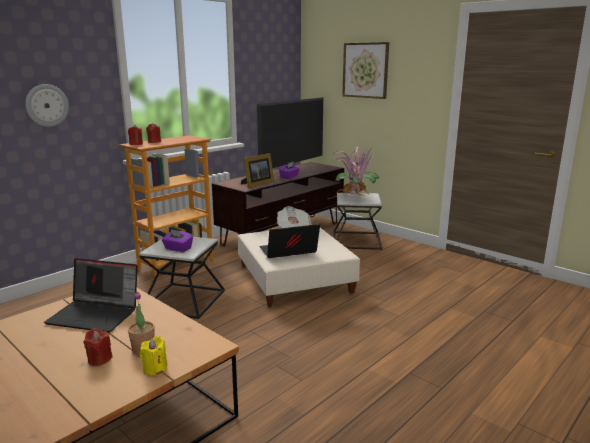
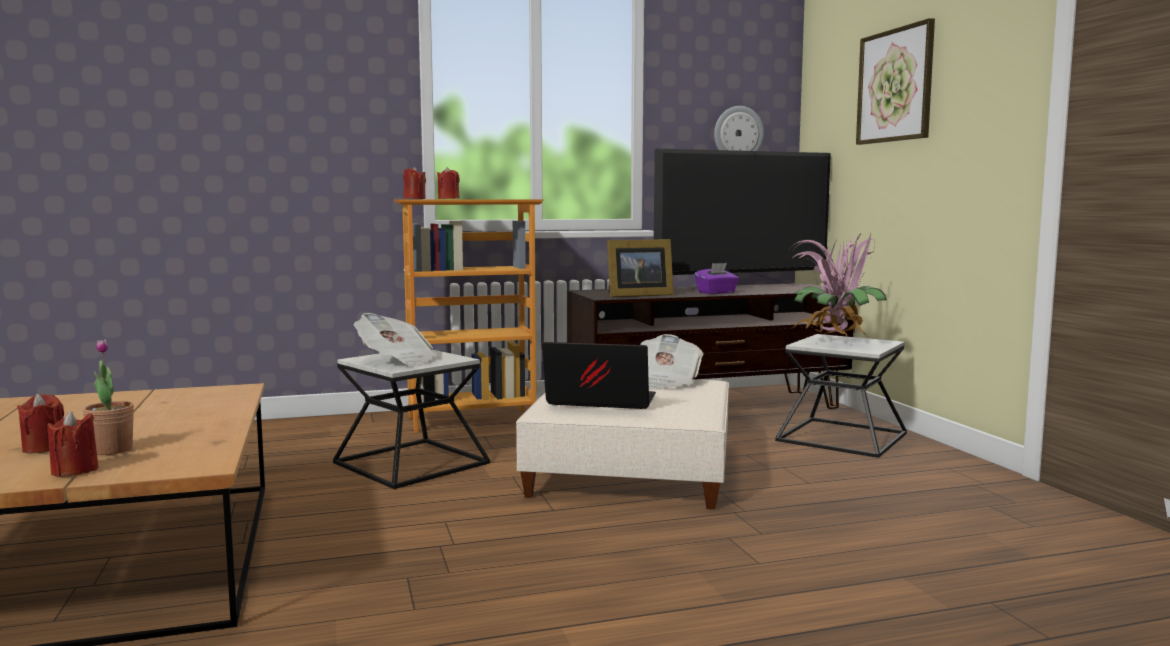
camera: 30 degrees right, 10 degrees down
wall clock [25,84,69,127] -> wall clock moved to [714,106,764,151]
laptop [44,258,137,333] -> none
yellow candle [140,336,168,375] -> red candle [47,411,99,477]
purple tissue box [162,229,193,252] -> newspaper [354,313,438,367]

